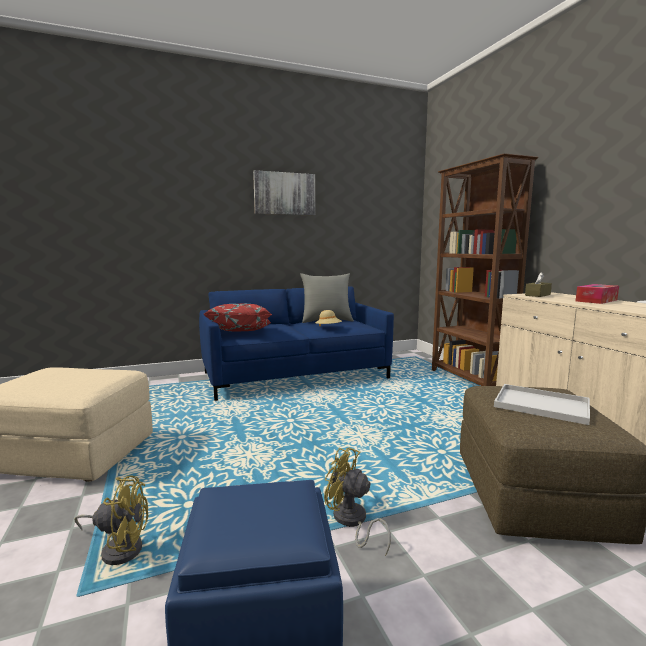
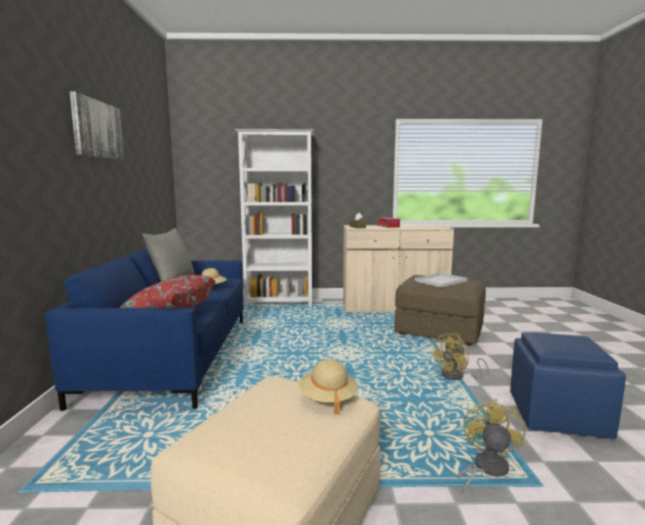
camera: 70 degrees left, 0 degrees up
brown bookcase [432,153,538,386] -> white bookcase [235,129,314,307]
none -> beige hat [299,359,358,415]

